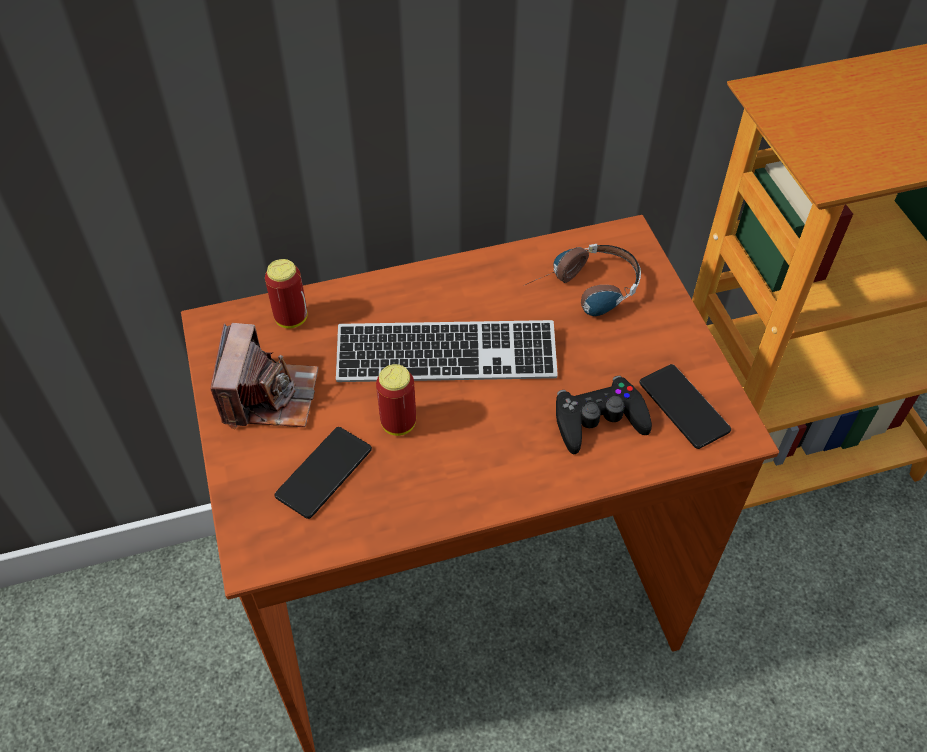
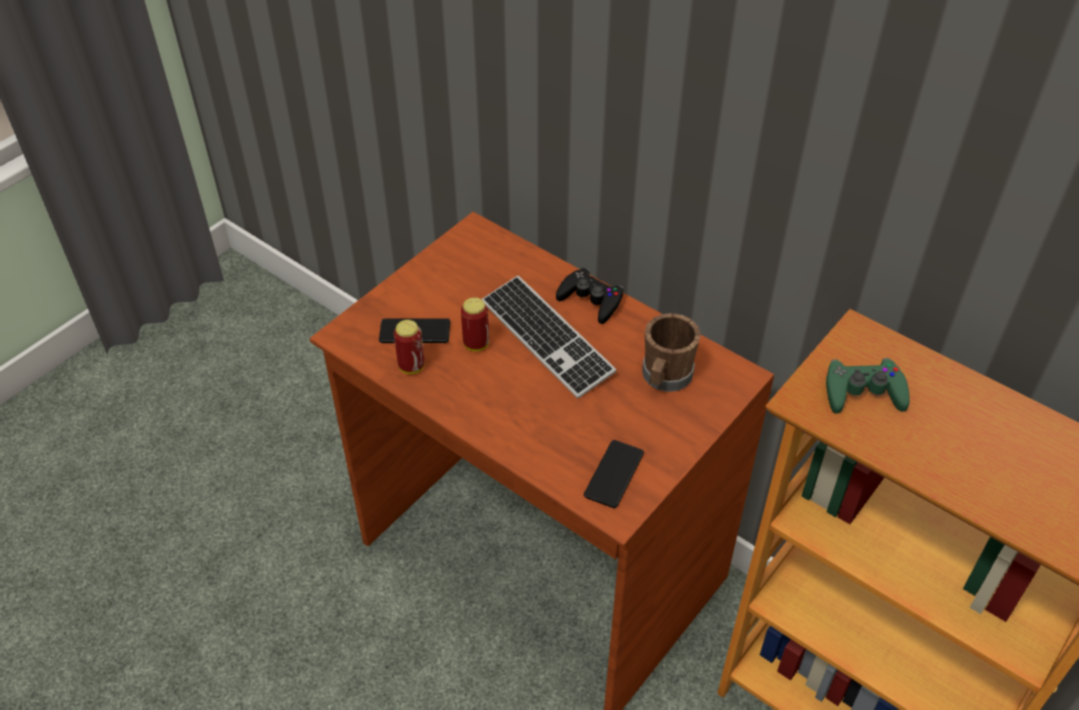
camera: 55 degrees right, 5 degrees down
camera [210,323,318,429] -> none
can [265,259,307,328] -> can moved to [394,320,425,374]
headphones [528,244,641,316] -> brown mug [642,313,701,392]
black game controller [556,376,652,454] -> black game controller moved to [556,268,623,324]
none -> green game controller [826,358,910,414]

